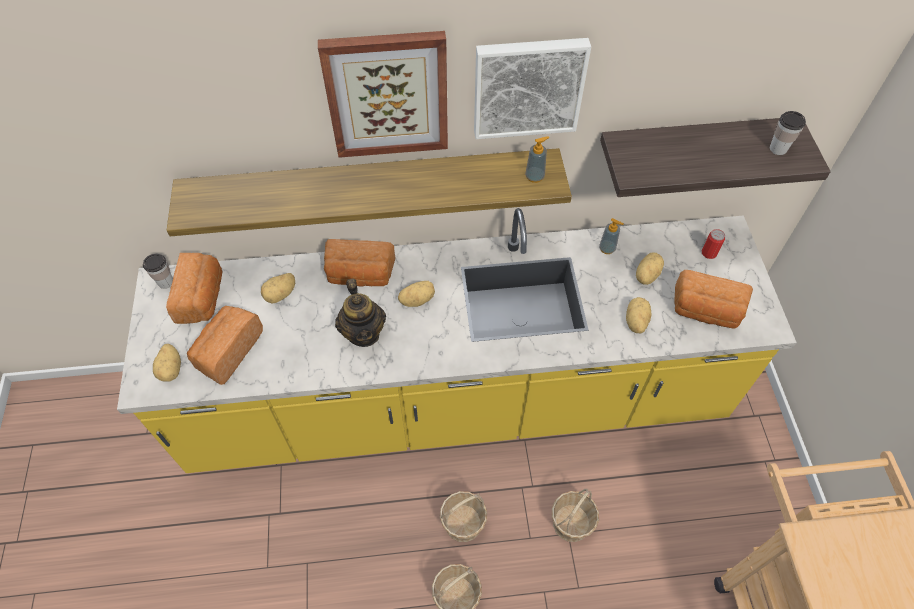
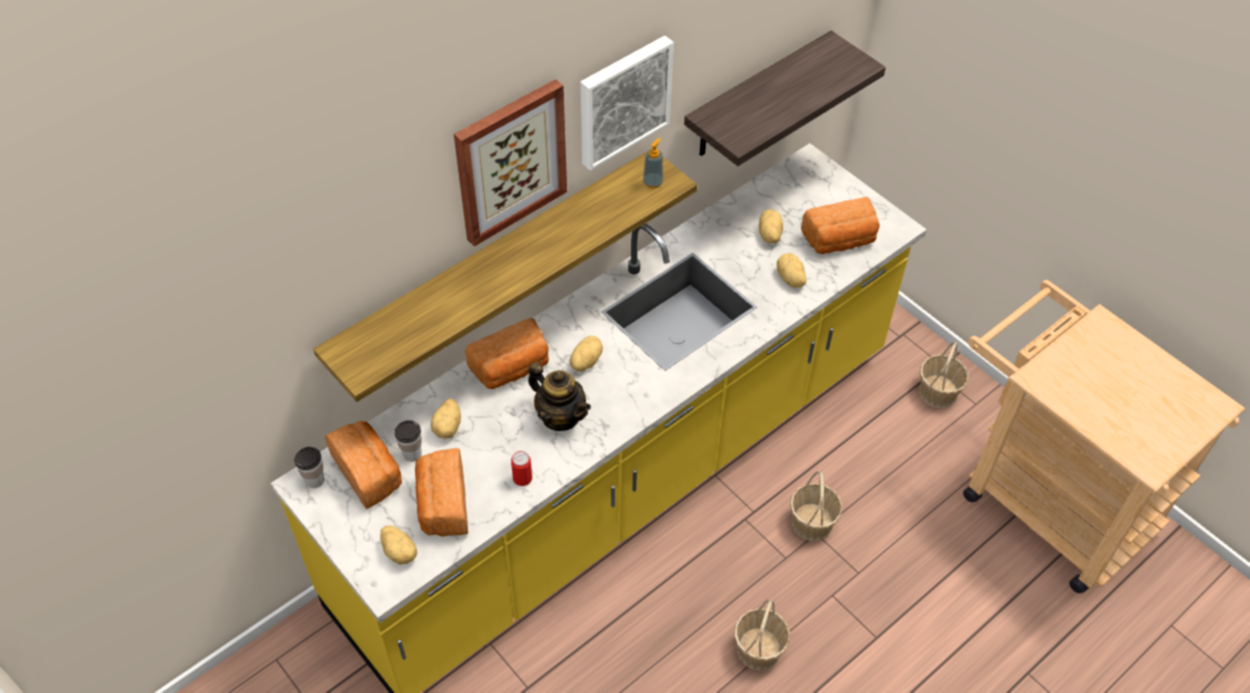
camera: 35 degrees left, 5 degrees down
basket [440,491,487,542] -> basket moved to [919,342,969,408]
soap dispenser [599,218,624,254] -> none
can [702,229,725,259] -> can moved to [511,451,532,486]
cup [770,111,806,155] -> cup moved to [394,420,422,462]

